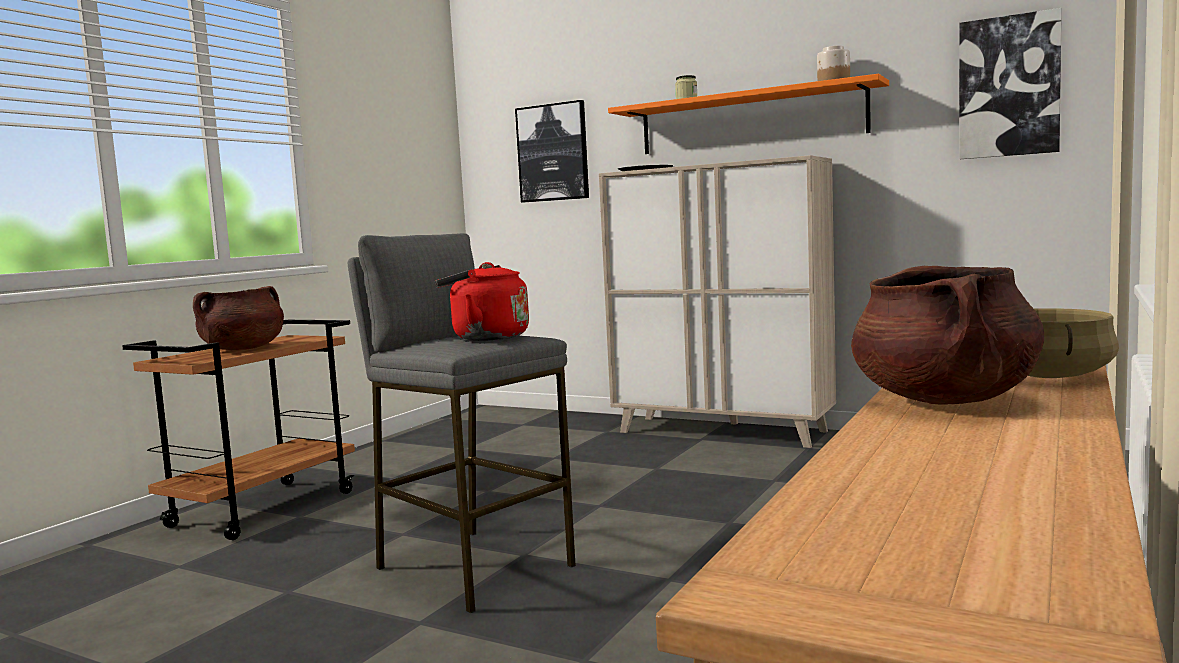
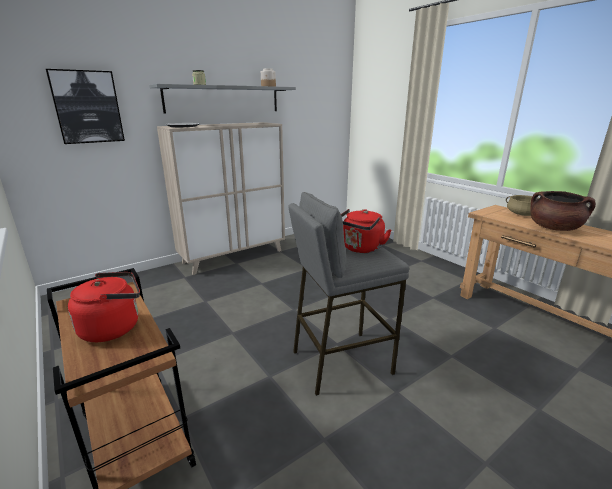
camera: 65 degrees left, 15 degrees up
brown cooking pot [193,286,284,350] -> red kettle [68,272,140,342]
orange shelf [608,74,889,154] -> grey shelf [149,84,296,113]
picture [959,8,1062,159] -> none

